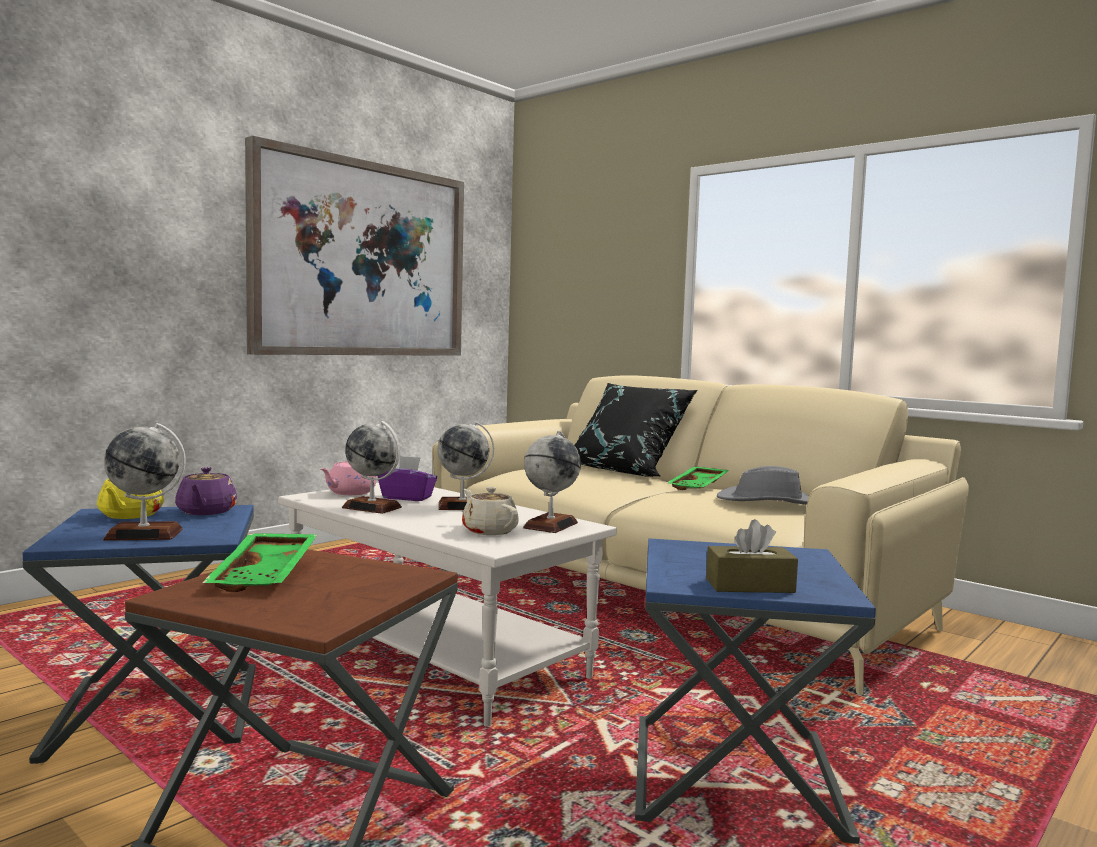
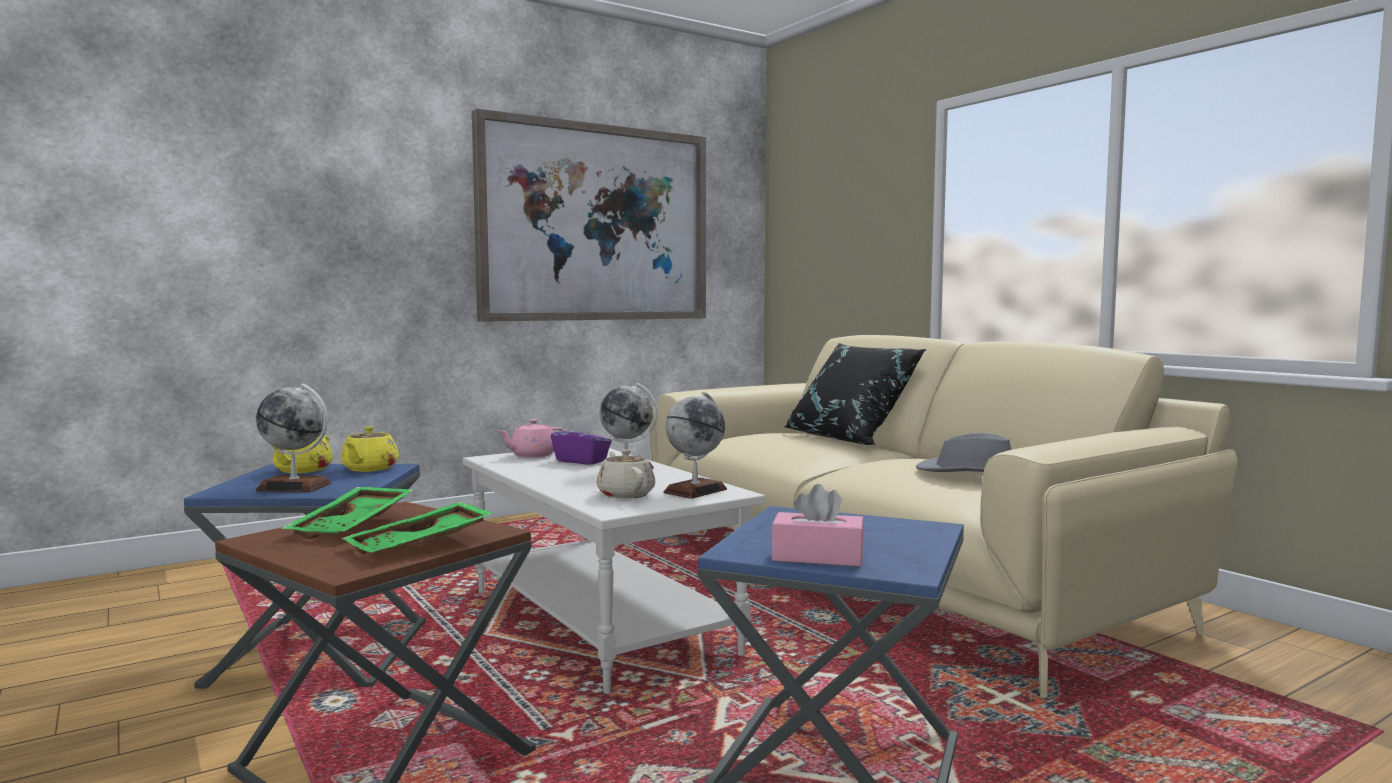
camera: 15 degrees right, 0 degrees up
purple teapot [175,467,237,515] -> yellow teapot [341,426,399,472]
globe [342,421,402,514] -> none
green tray [667,466,729,490] -> green tray moved to [341,502,494,554]
brown tissue box [706,519,798,593] -> pink tissue box [771,484,864,567]

